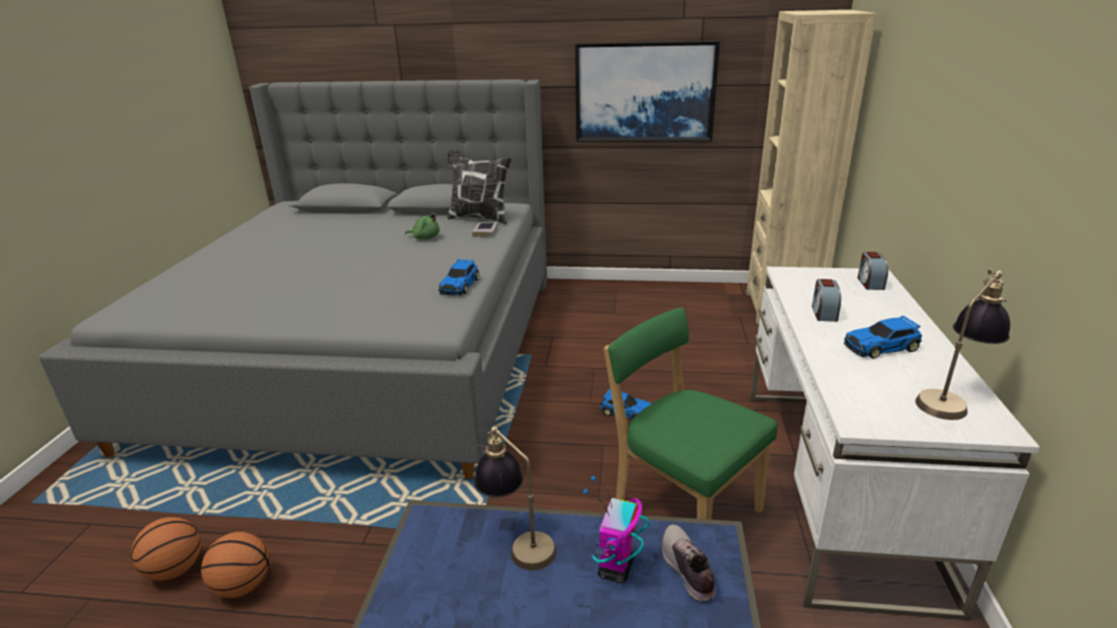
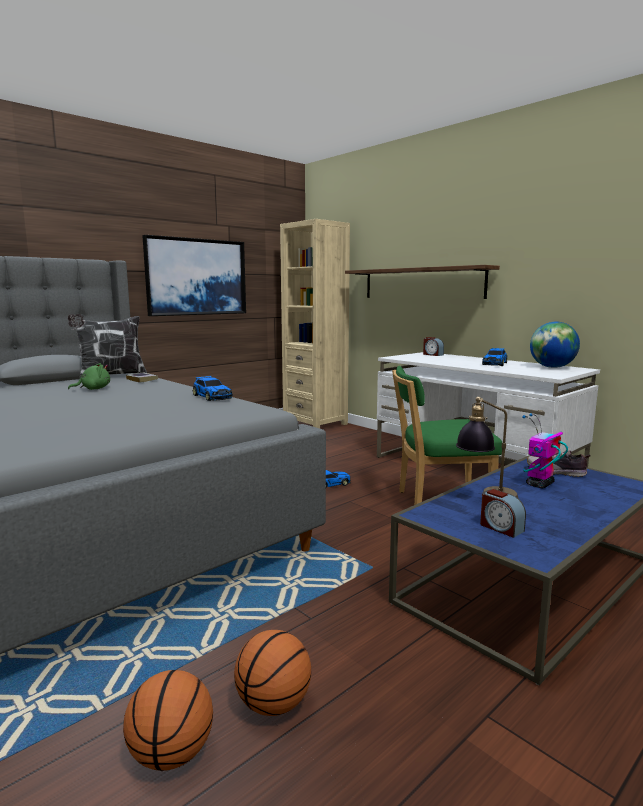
camera: 50 degrees left, 15 degrees down
toy robot [583,476,650,583] -> toy robot turned 75 degrees clockwise [522,413,568,488]
alarm clock [812,279,841,322] -> alarm clock moved to [480,489,526,538]
table lamp [915,269,1010,420] -> globe [530,322,580,368]
none -> shelf [345,265,500,299]

